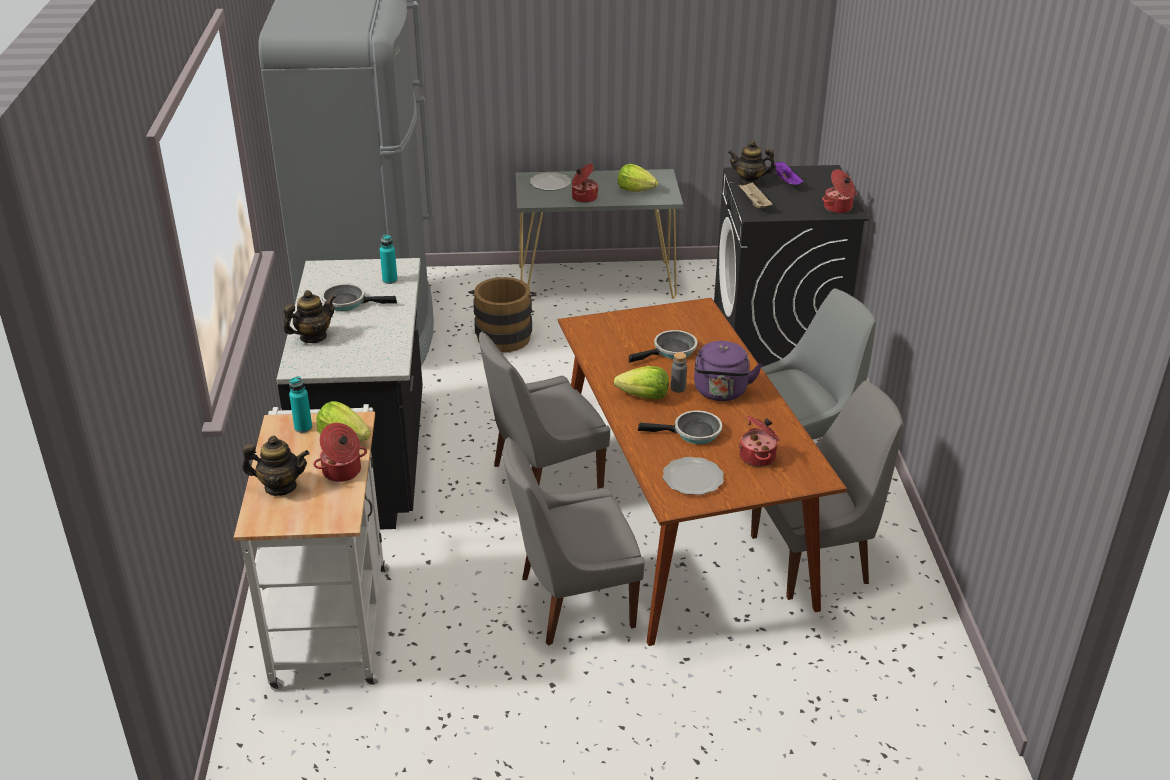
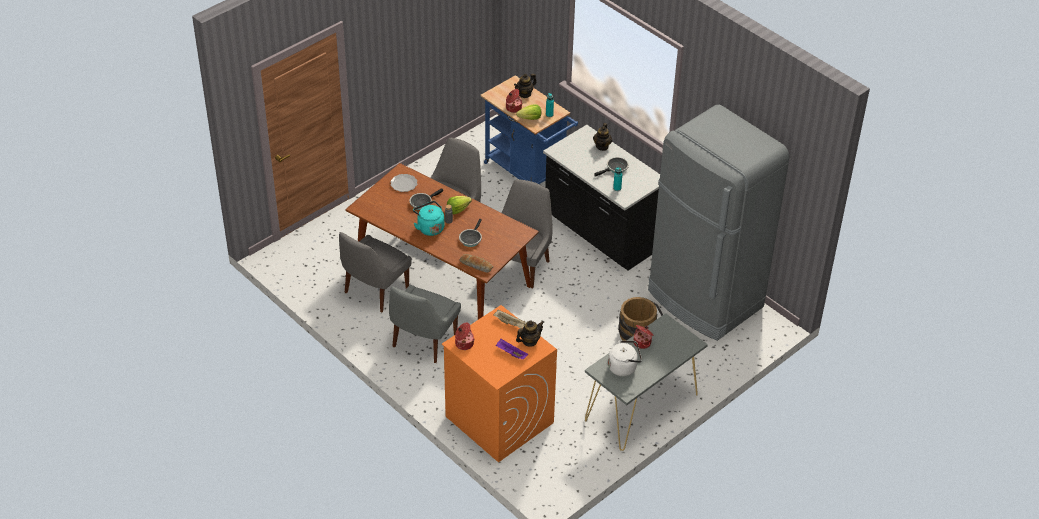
camera: 140 degrees right, 10 degrees up
white cart [234,404,389,691] -> blue cart [480,75,578,184]
plate [530,172,571,191] -> none
lettuce [618,164,658,192] -> white kettle [608,340,642,376]
purple kettle [694,341,762,401] -> turquoise kettle [413,201,445,236]
black washing machine [714,165,869,367] -> orange washing machine [442,305,557,463]
cooking pot [739,415,780,467] -> none
none -> bread [460,254,493,272]

